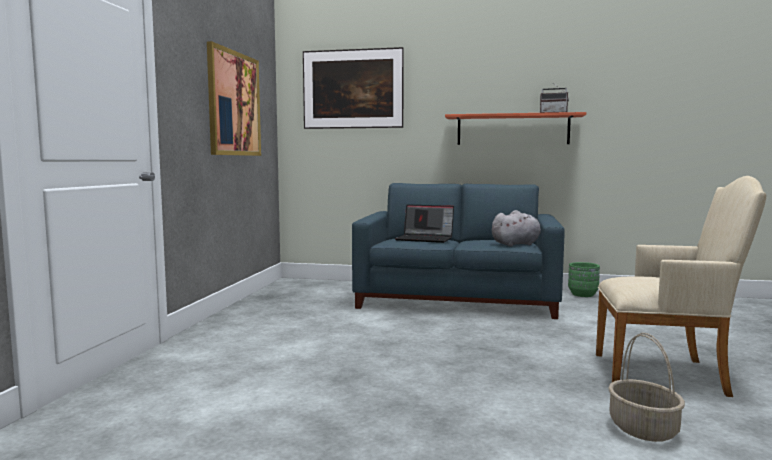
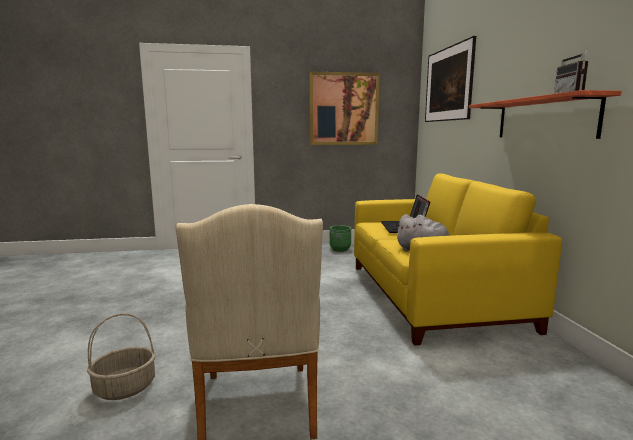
camera: 70 degrees right, 5 degrees up
blue sofa [352,183,565,319] -> yellow sofa [354,173,562,345]
green planter [568,262,600,297] -> green planter moved to [329,225,351,252]

